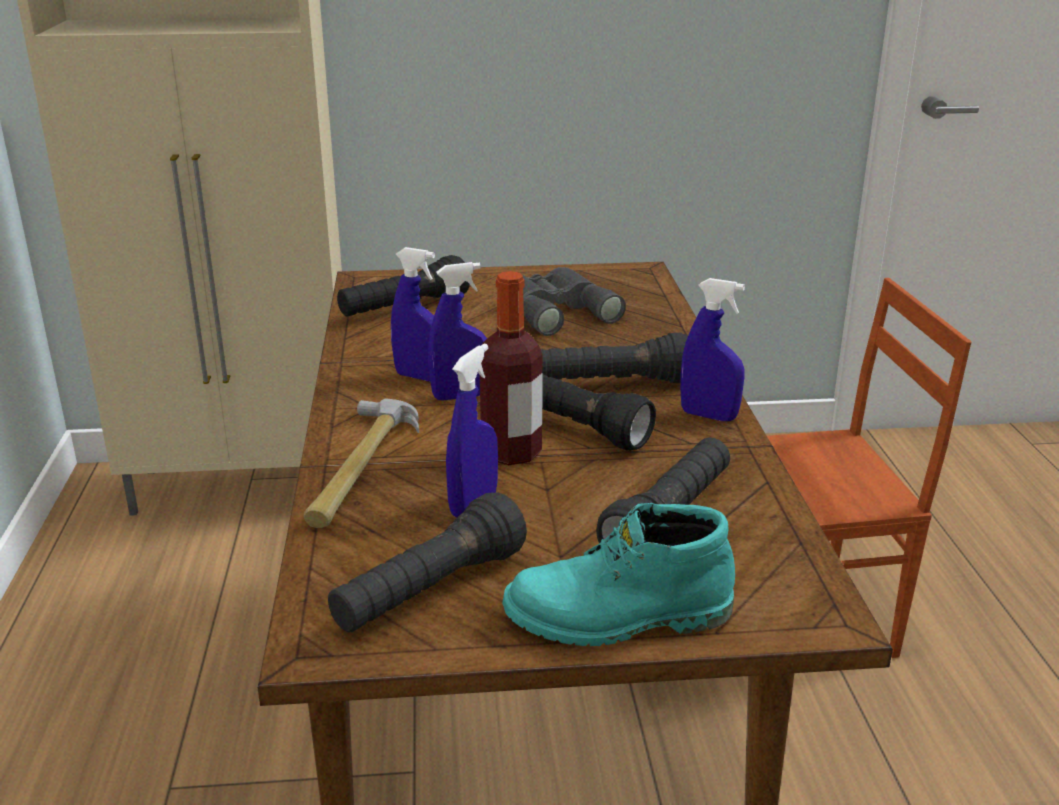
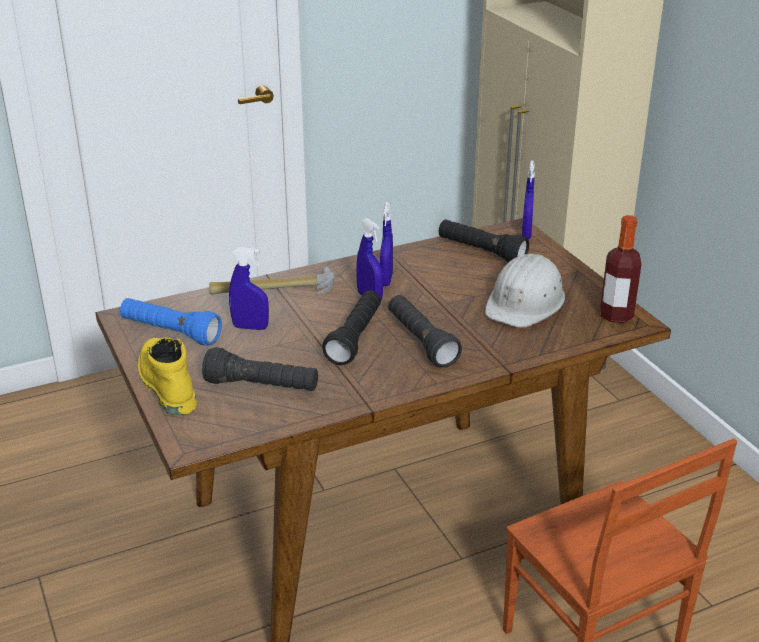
camera: 70 degrees right, 5 degrees up
black flashlight [328,492,527,632] -> blue flashlight [120,298,222,346]
bottle [480,271,543,465] -> bottle moved to [600,215,641,323]
turquoise boot [502,502,735,646] -> yellow boot [138,337,197,415]
grey binoculars [522,267,626,336] -> white hard hat [485,254,565,328]
blue spray bottle [680,278,745,421] -> blue spray bottle moved to [522,160,535,239]

